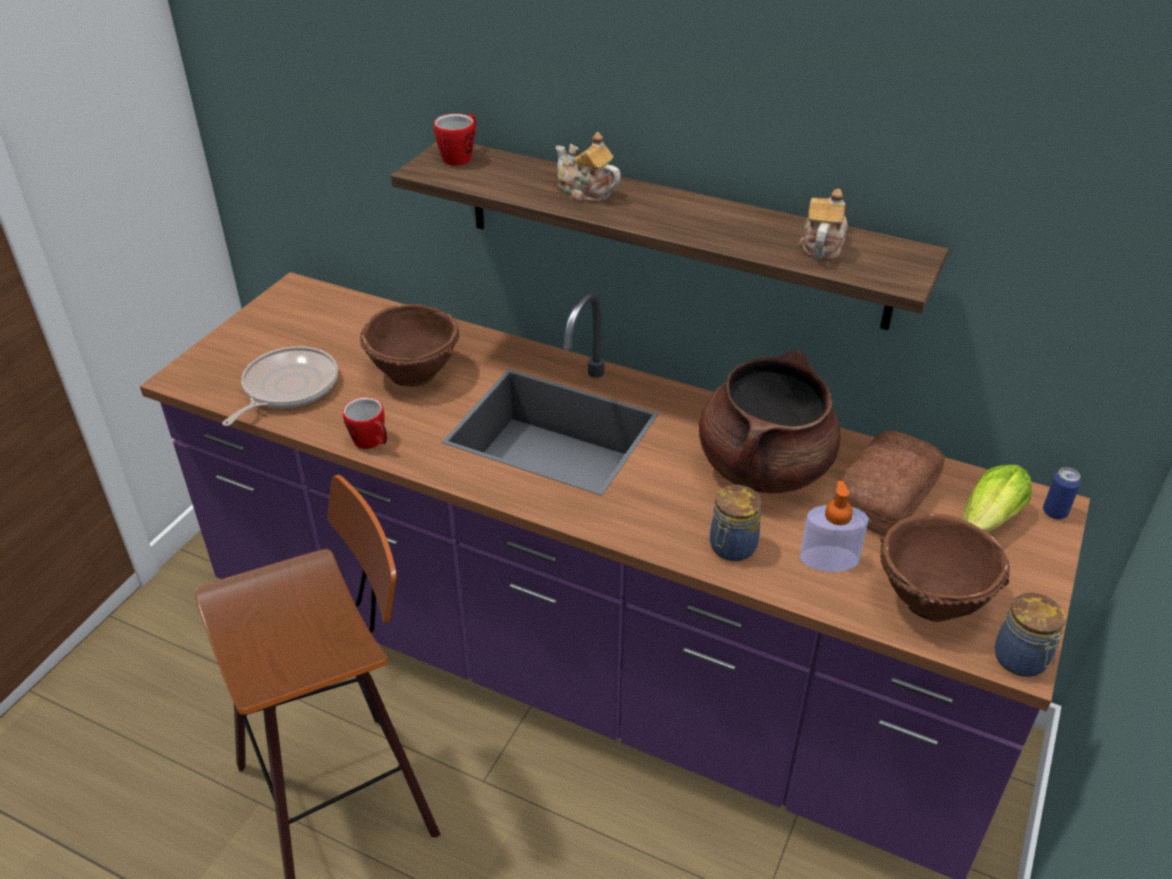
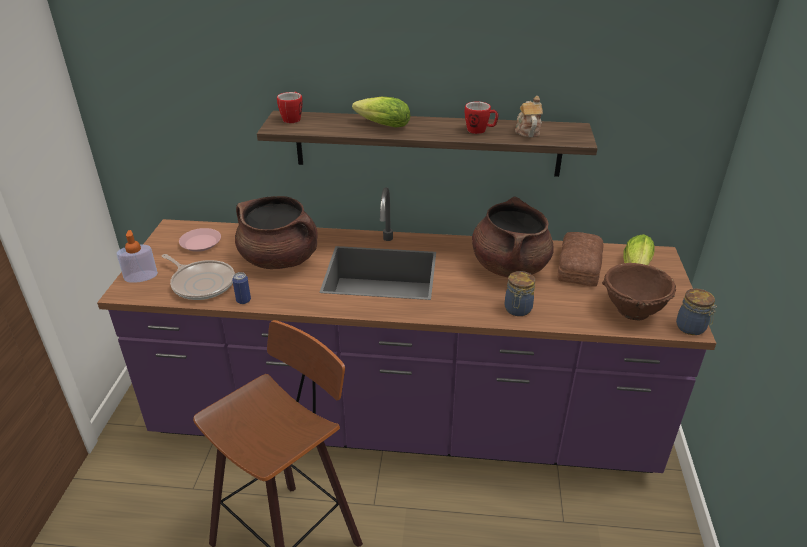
camera: 20 degrees left, 5 degrees down
frying pan [222,346,338,426] -> frying pan turned 120 degrees clockwise [162,254,235,300]
mug [343,397,387,449] -> mug moved to [465,101,499,134]
brown bowl [360,304,459,387] -> brown cooking pot [235,196,318,269]
teapot [555,132,621,202] -> lettuce [352,97,411,128]
soap dispenser [800,481,869,572] -> soap dispenser moved to [116,230,158,283]
can [1043,468,1081,520] -> can moved to [232,272,251,304]
none -> pink plate [179,228,221,252]

